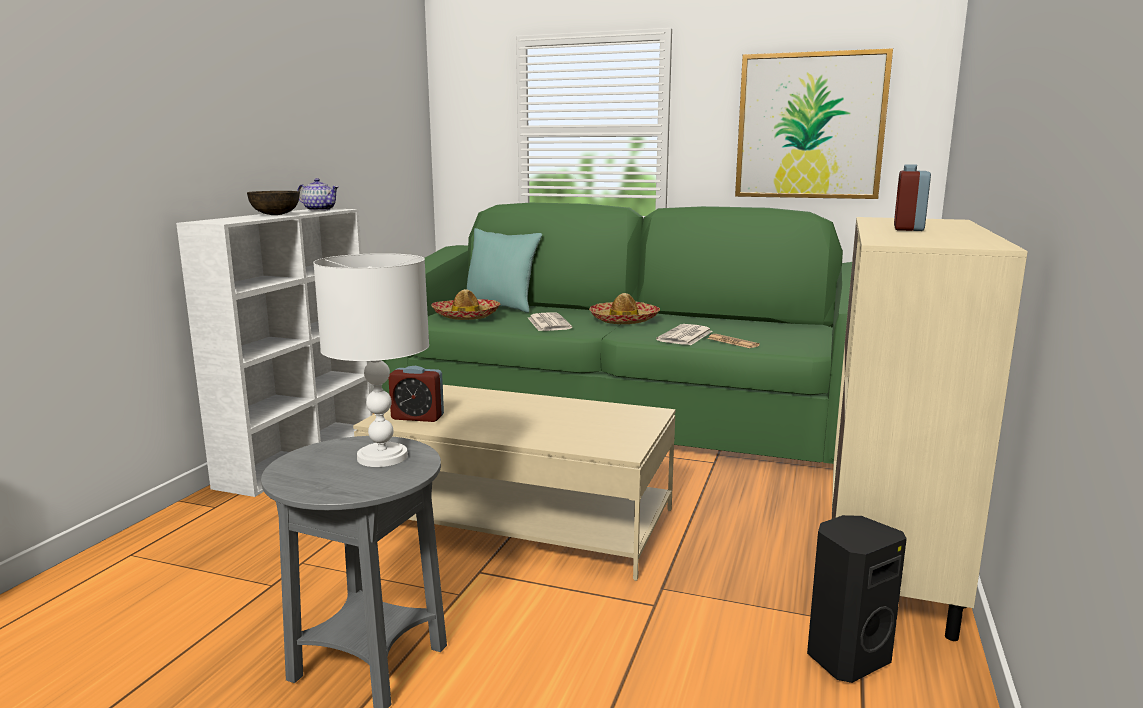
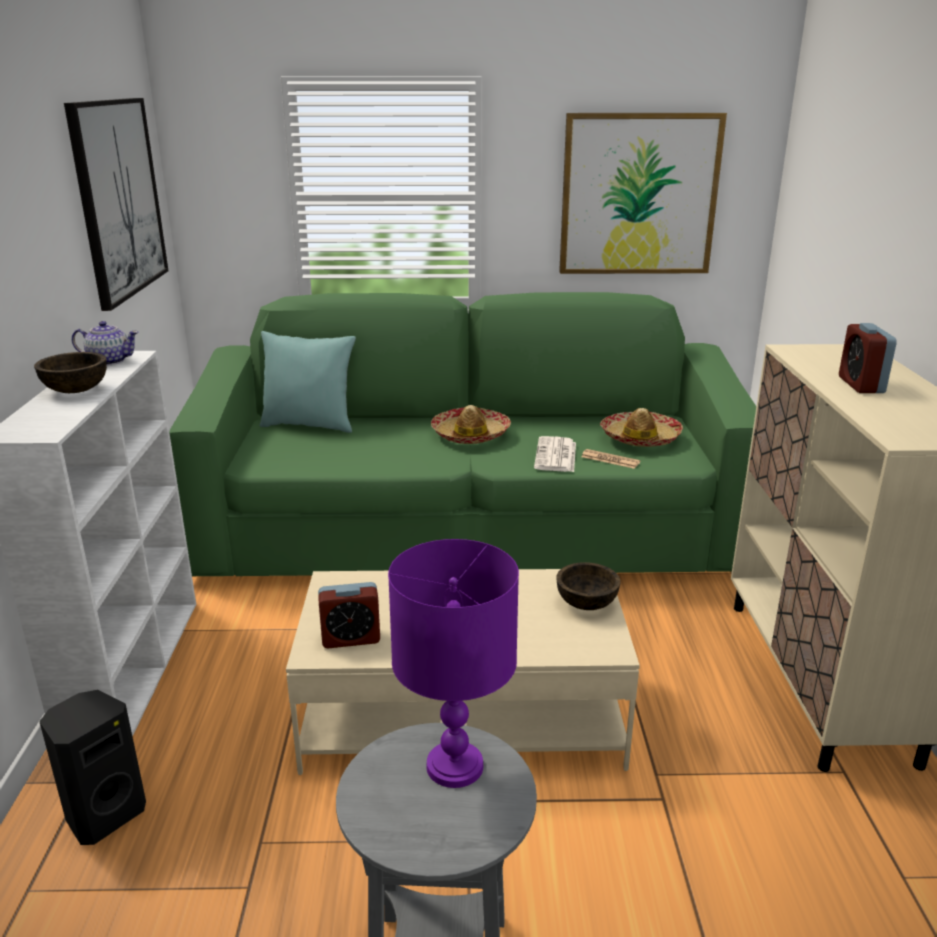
camera: 20 degrees left, 10 degrees up
white table lamp [313,253,429,467] -> purple table lamp [388,539,519,788]
hat [431,289,501,320] -> hat moved to [600,408,683,447]
newspaper [528,312,572,331] -> none
black speaker [807,515,907,683] -> black speaker moved to [39,690,146,845]
none -> picture [64,98,168,311]
none -> brown bowl [556,562,621,610]

